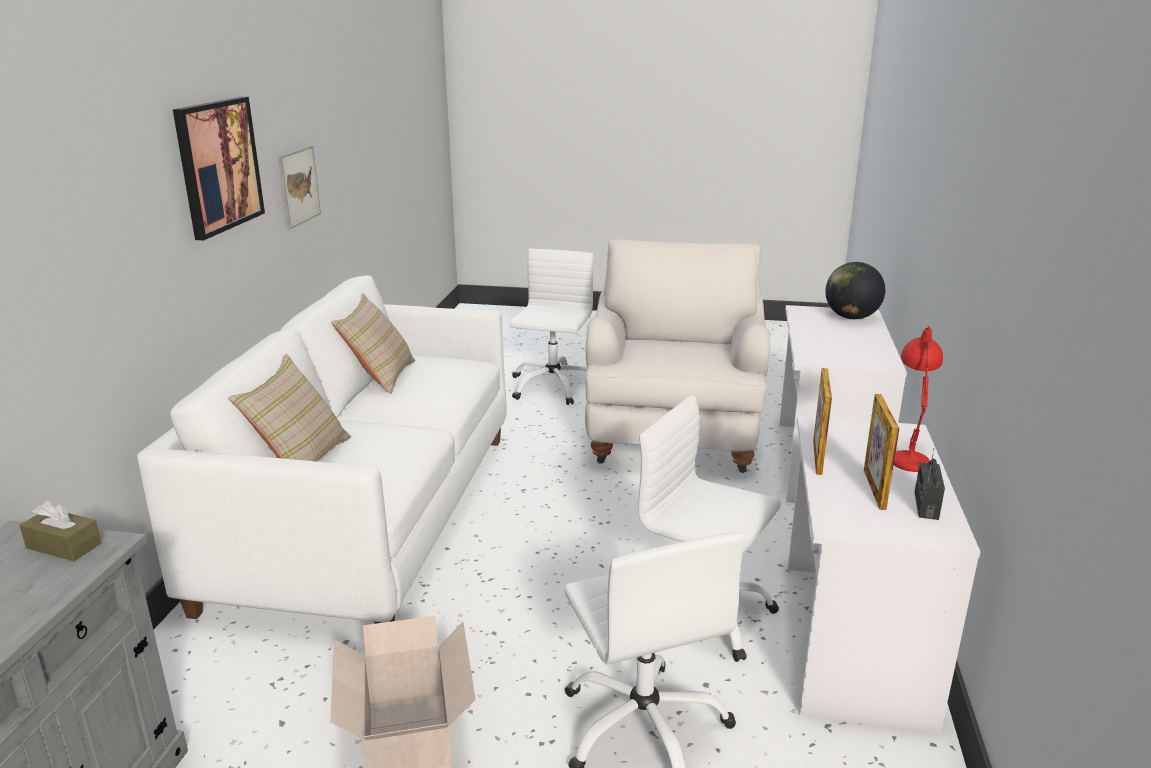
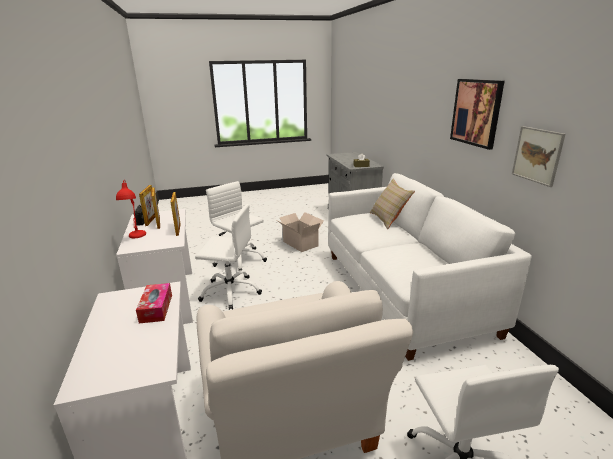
camera: 155 degrees right, 0 degrees up
beige pillow [331,293,415,394] -> none
globe [825,262,885,319] -> none
none -> tissue box [136,283,172,323]
none -> picture frame [139,185,155,226]

